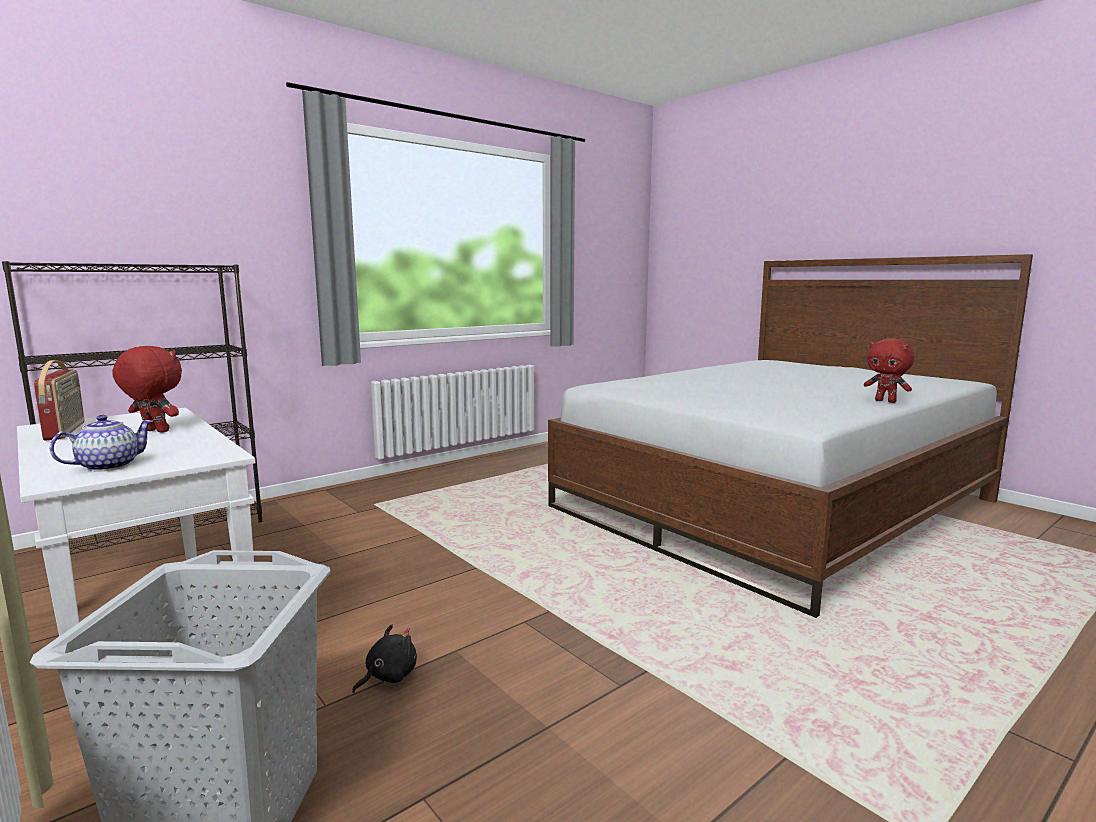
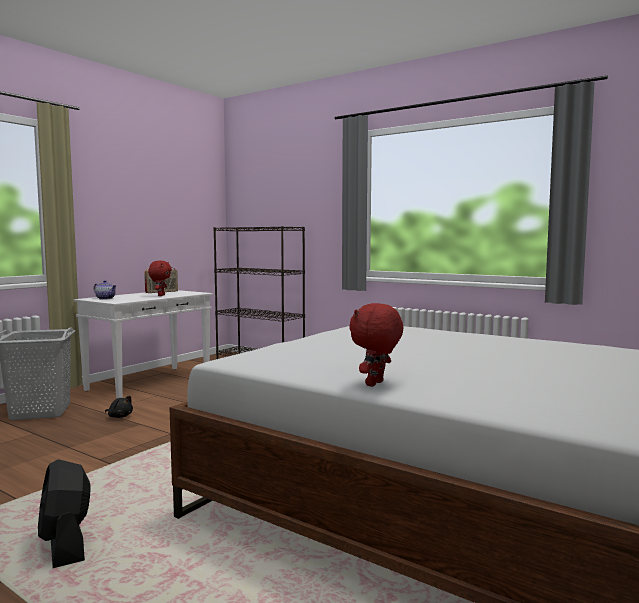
camera: 75 degrees right, 5 degrees down
none -> black fan [38,459,91,568]

